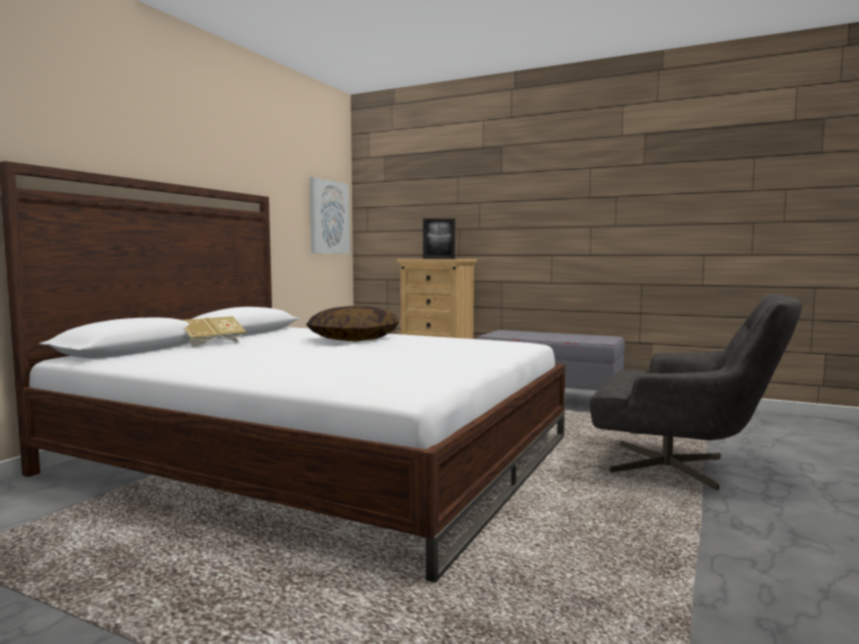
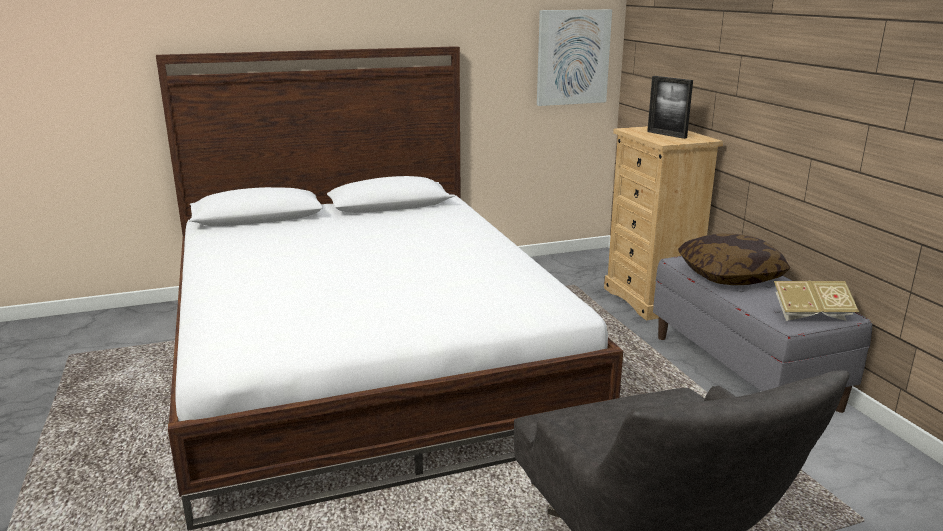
camera: 45 degrees right, 15 degrees up
book [182,316,247,347] -> book moved to [774,280,859,321]
pillow [306,306,399,342] -> pillow moved to [678,234,790,285]

